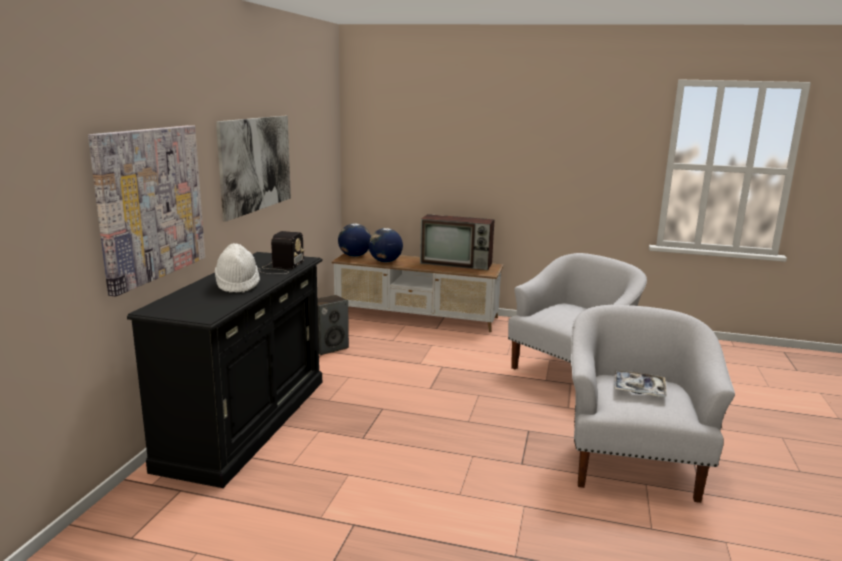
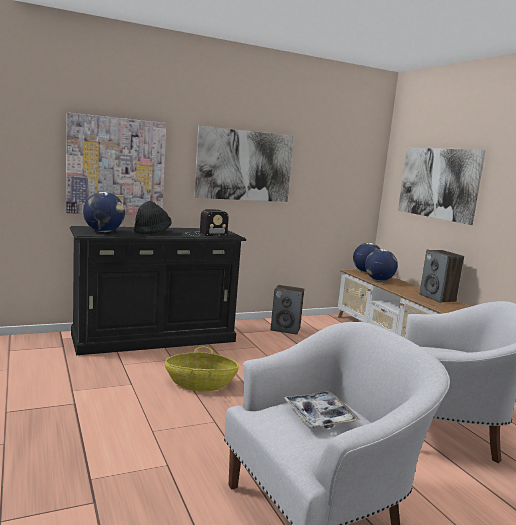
camera: 50 degrees right, 5 degrees down
white hat [215,243,260,293] -> black hat [134,201,172,234]
television [420,214,495,270] -> speaker [420,250,464,303]
none -> globe [83,192,125,232]
none -> basket [165,347,239,392]
none -> picture [398,148,486,225]

